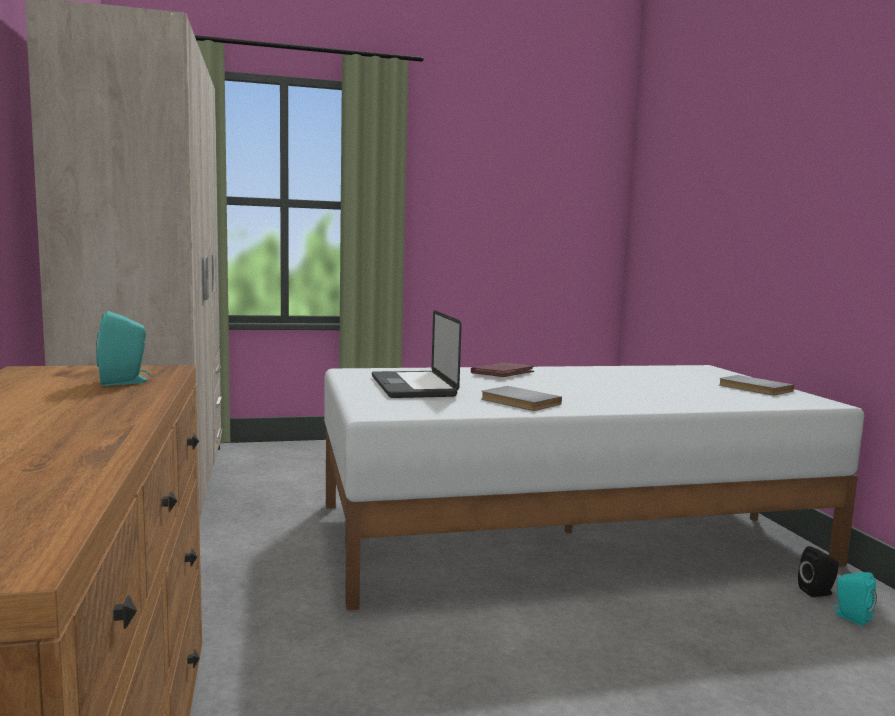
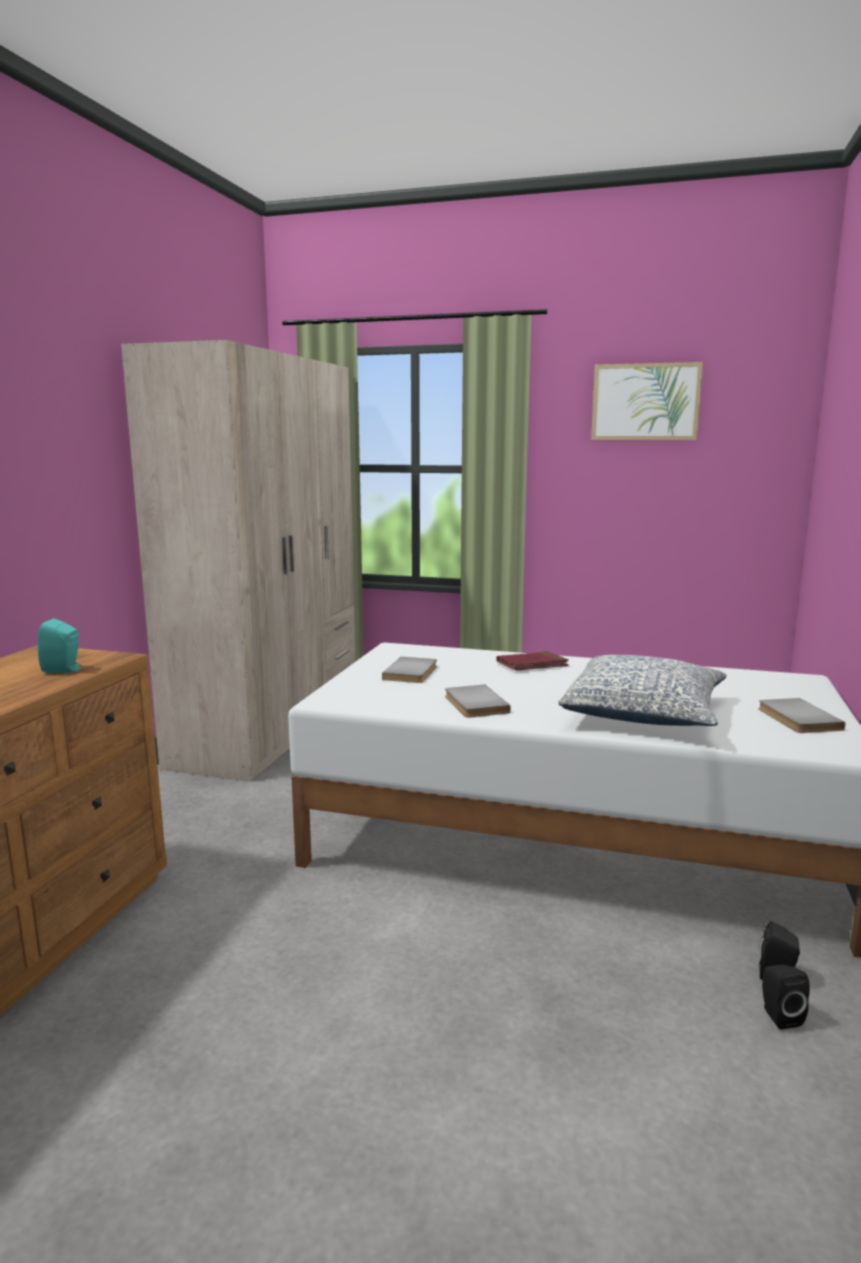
camera: 30 degrees right, 5 degrees up
laptop [372,310,462,398] -> grey book [382,657,437,683]
turquoise speaker [832,572,877,626] -> black speaker [762,965,810,1029]
none -> pillow [558,655,727,726]
none -> picture [591,362,703,440]

